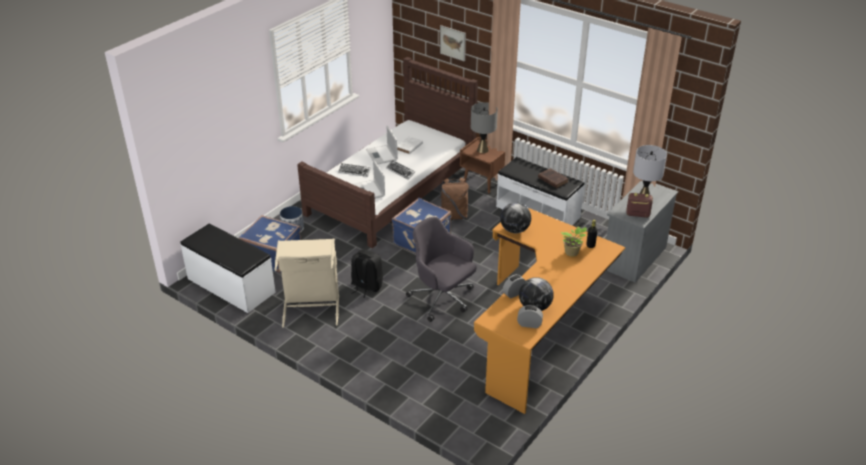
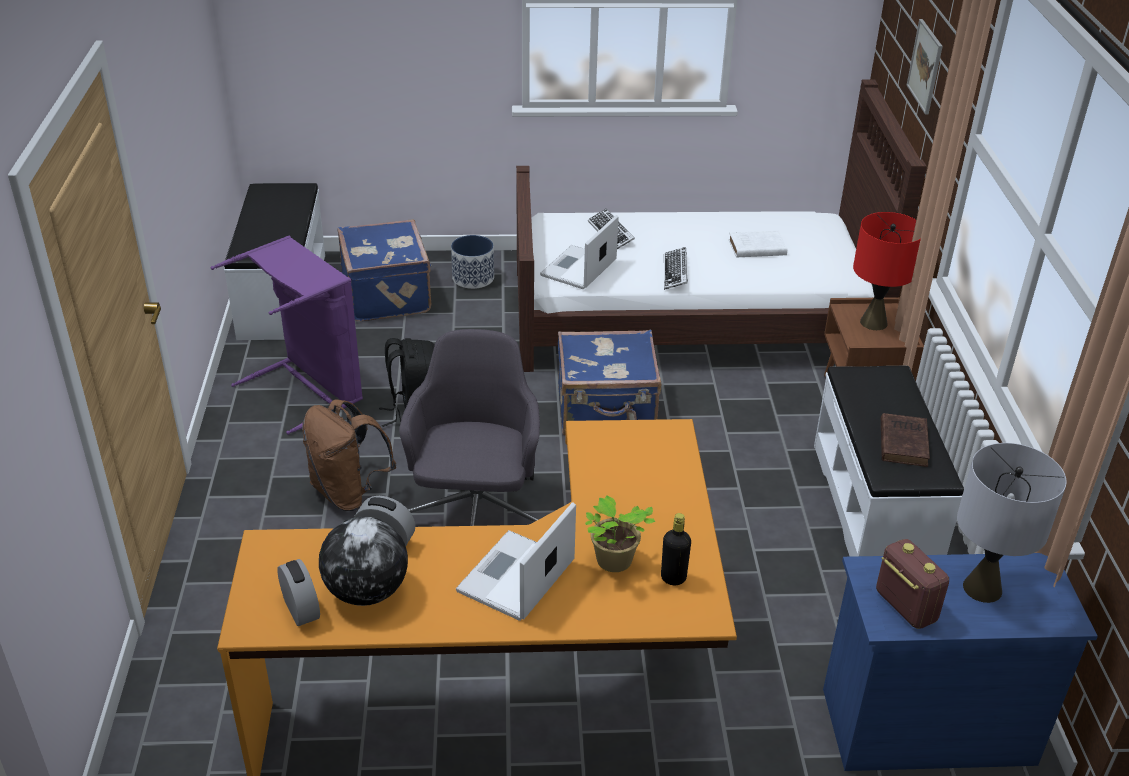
camera: 50 degrees right, 0 degrees up
beige laundry basket [275,238,339,328] -> purple laundry basket [211,236,363,435]
laptop [366,126,398,165] -> laptop moved to [456,502,576,621]
brown backpack [440,177,469,220] -> brown backpack moved to [302,399,396,511]
grey table lamp [471,102,498,153] -> red table lamp [853,212,921,330]
globe [500,202,531,233] -> none
grey dresser [606,181,678,283] -> blue dresser [823,553,1098,771]

